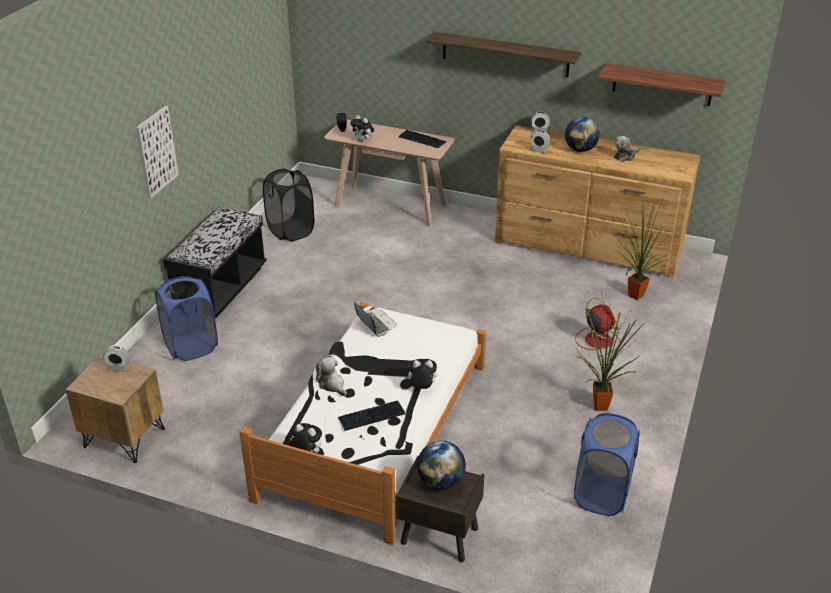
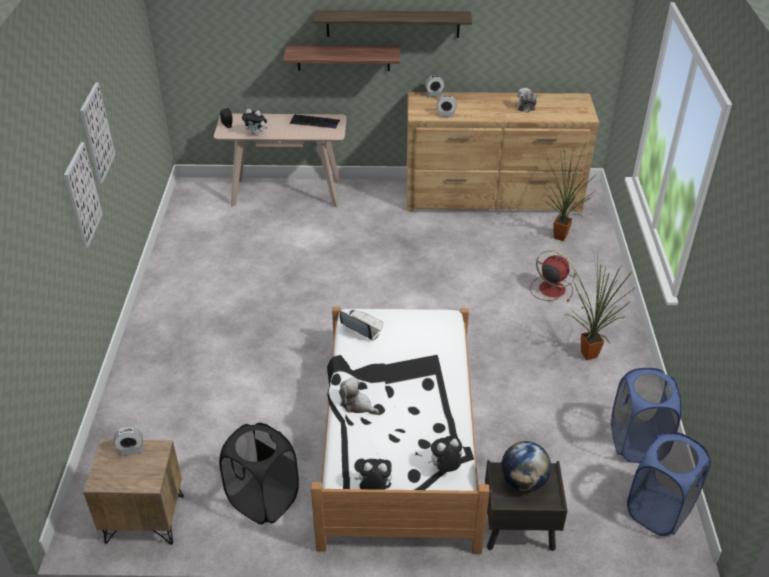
camera: 20 degrees left, 5 degrees up
blue laundry basket [155,276,218,361] -> blue laundry basket moved to [627,432,711,536]
black bench [163,207,267,318] -> none
black laundry basket [263,169,314,241] -> black laundry basket moved to [219,423,299,524]
keyboard [338,401,405,431] -> none
plush toy [405,359,437,389] -> plush toy moved to [428,436,462,472]
globe [565,117,600,152] -> none
shelf [598,63,726,106] -> shelf moved to [283,45,400,71]
none -> picture [80,82,115,185]

